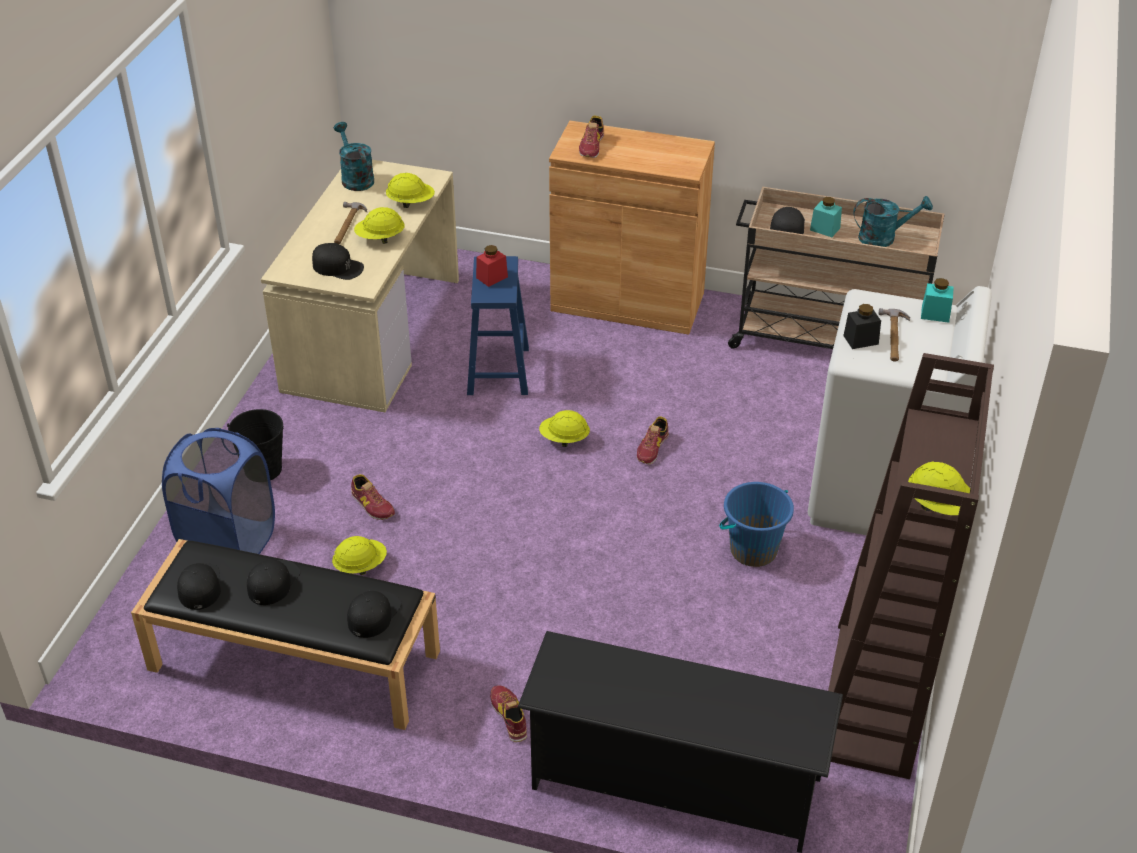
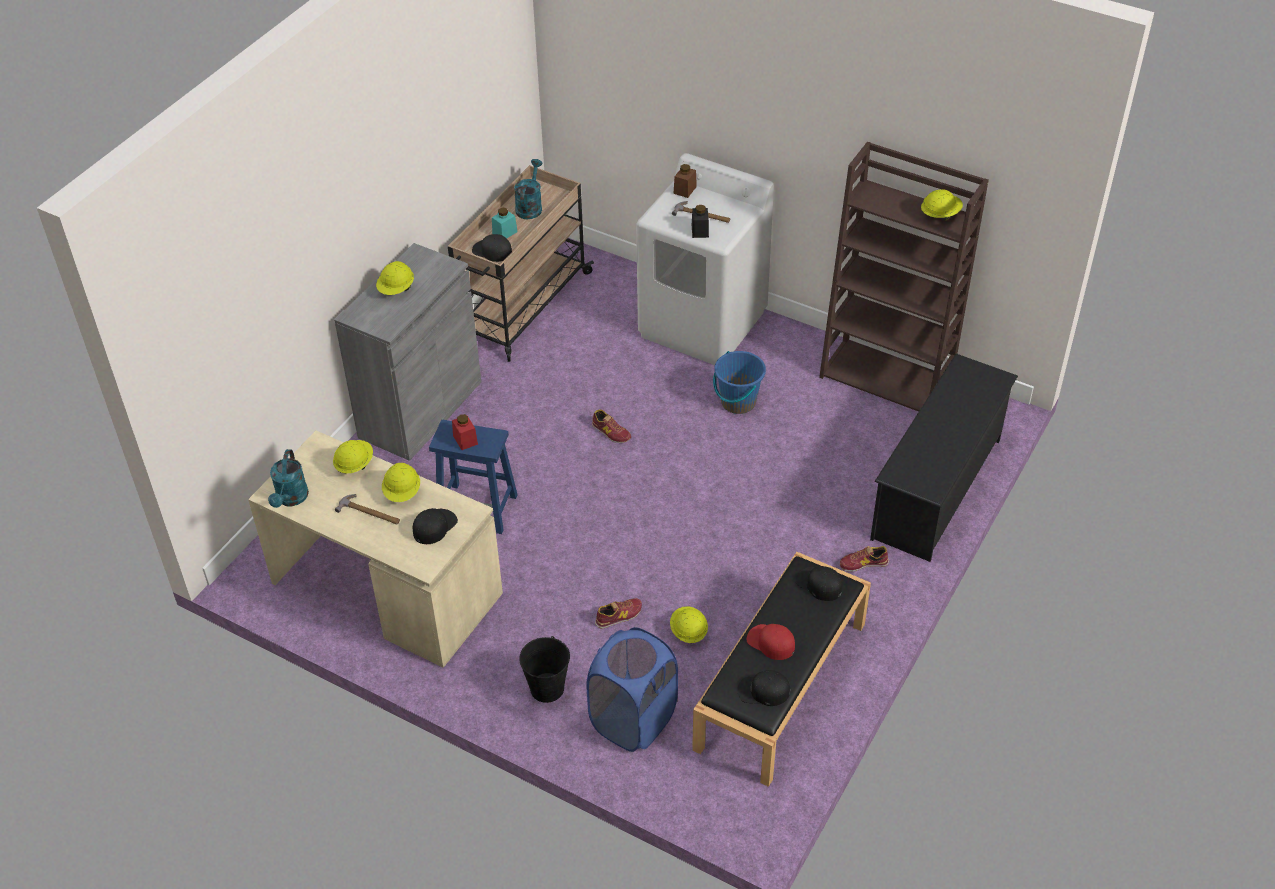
camera: 75 degrees left, 5 degrees up
black cap [247,559,301,605] -> red cap [747,624,795,660]
turquoise watering can [333,122,374,191] -> turquoise watering can turned 75 degrees counterclockwise [268,449,309,508]
yellow hard hat [539,410,590,447] -> yellow hard hat moved to [376,261,414,295]
brown cabinet [549,121,715,335] -> grey cabinet [334,243,481,461]
shoe [579,115,604,158] -> none
turquoise jar [921,278,954,323] -> brown jar [673,164,697,198]

